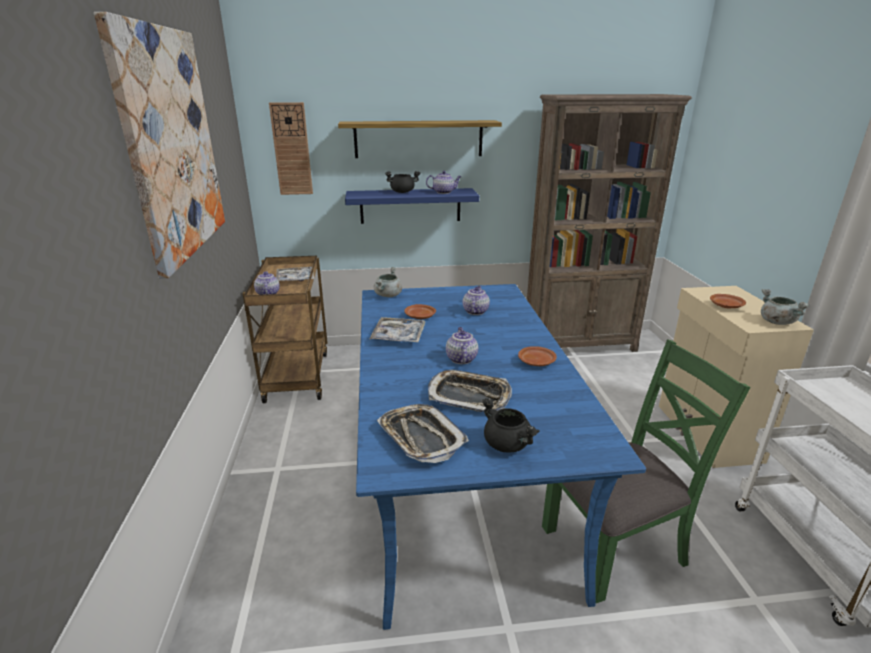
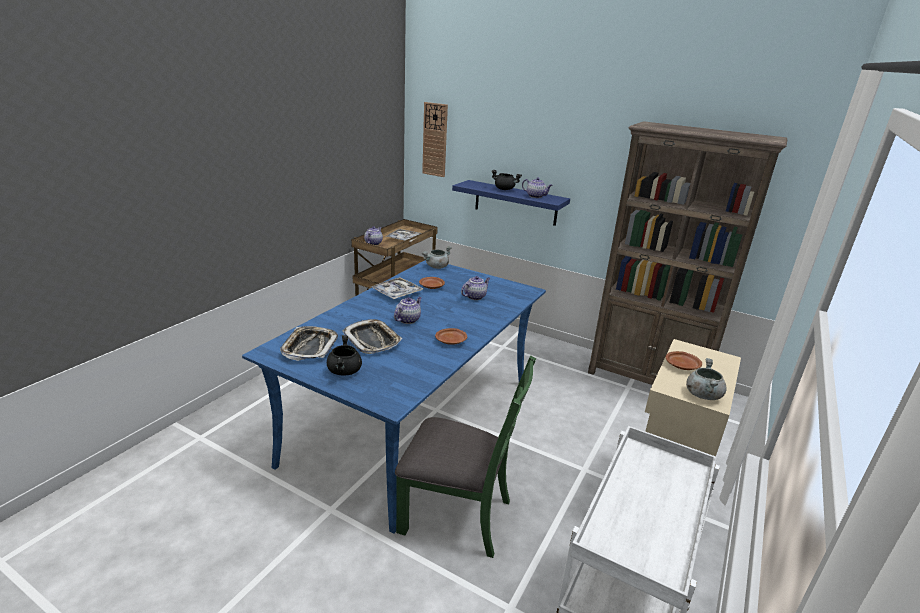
camera: 35 degrees right, 0 degrees up
picture [94,12,225,279] -> none
shelf [338,120,502,158] -> none

